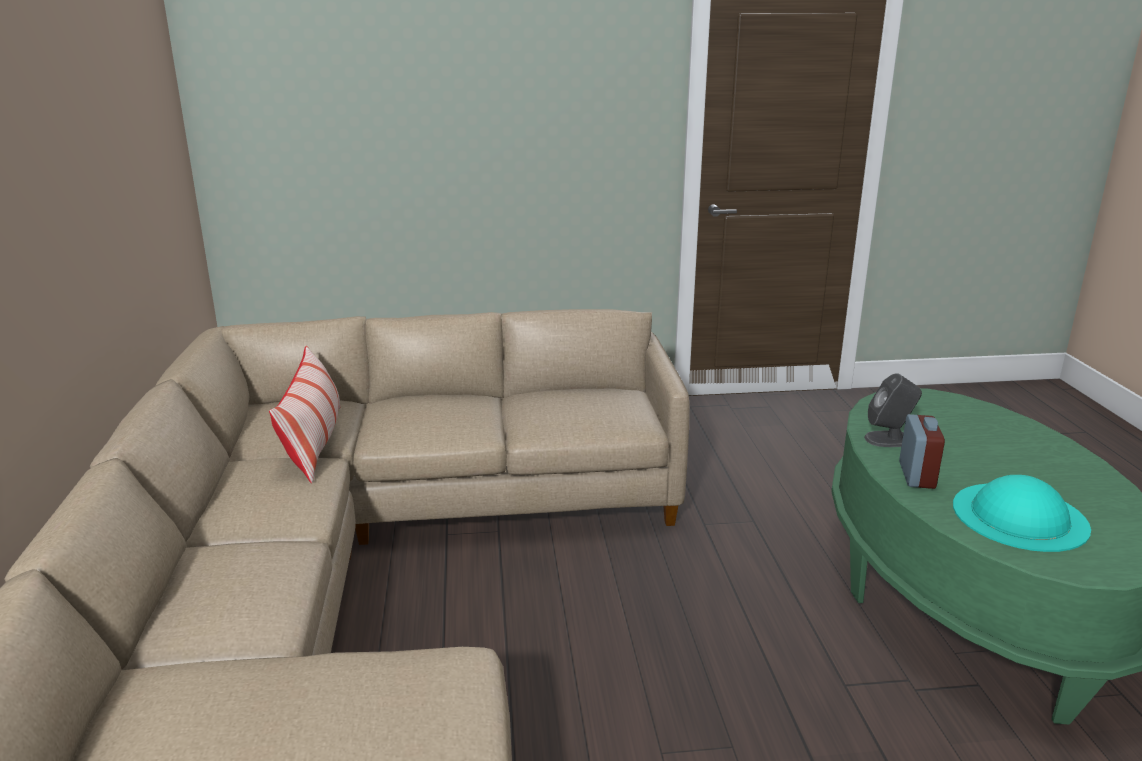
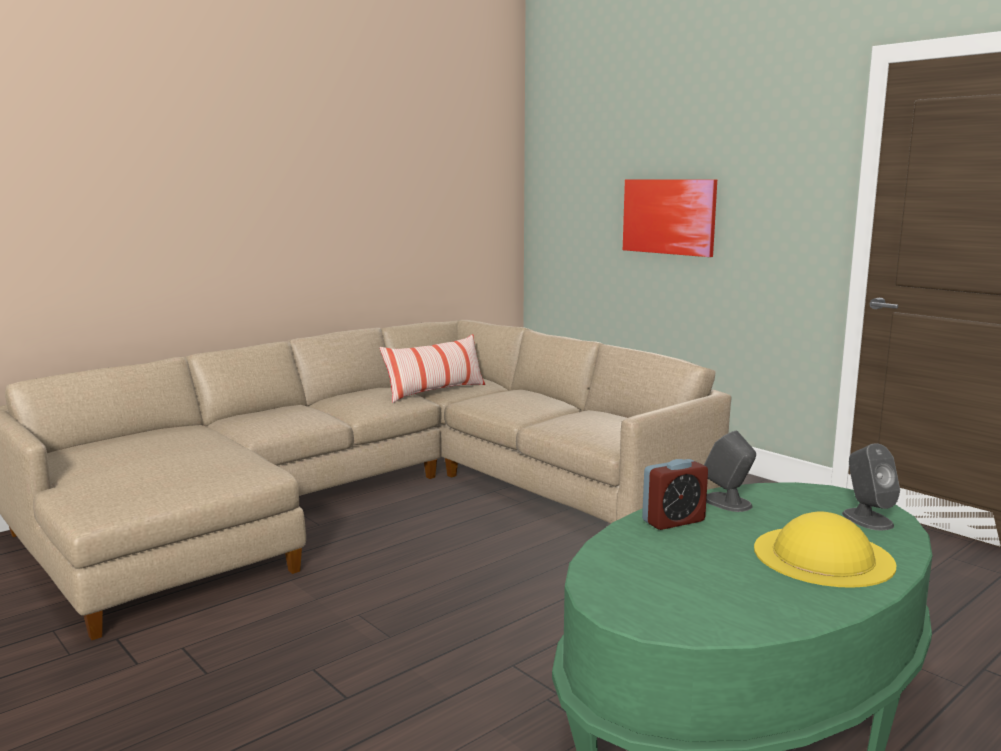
camera: 55 degrees right, 10 degrees down
turquoise hat [953,475,1091,552] -> none
none -> picture [623,179,717,257]
none -> yellow hat [754,512,896,588]
none -> grey speaker [842,443,900,530]

